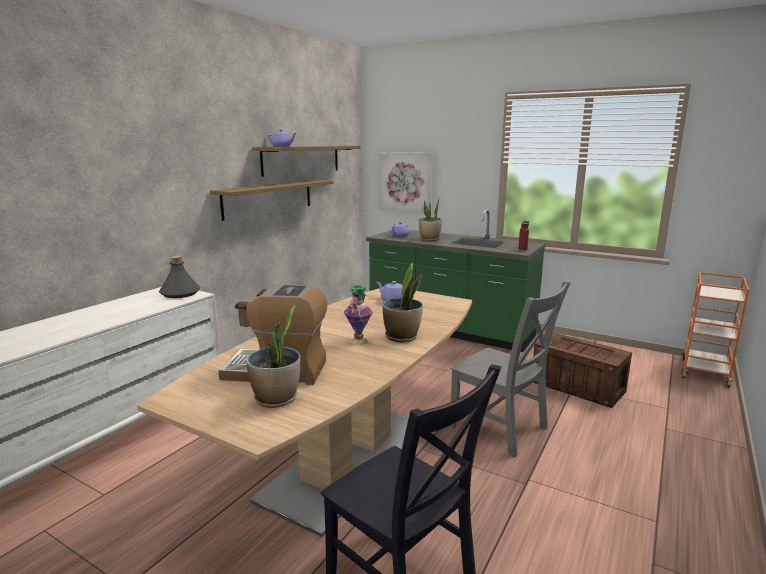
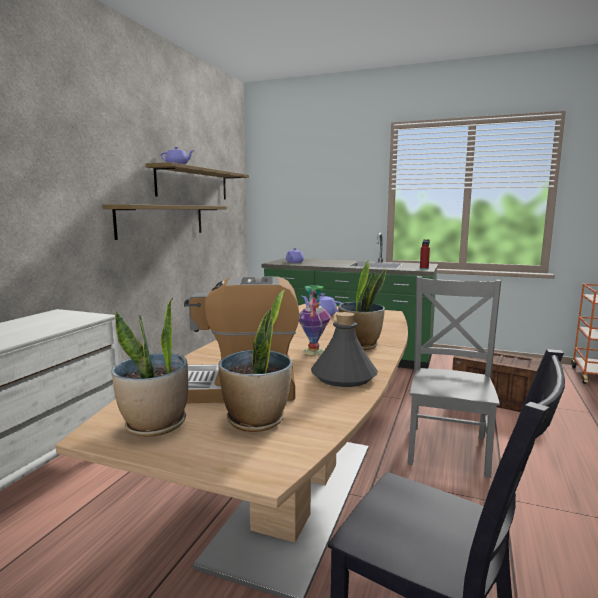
camera: 10 degrees left, 5 degrees down
grey bottle [159,256,200,298] -> grey bottle moved to [311,312,378,387]
picture [379,152,433,213] -> none
potted plant [419,199,442,241] -> potted plant moved to [111,298,188,437]
grey chair [449,281,571,457] -> grey chair turned 105 degrees counterclockwise [407,276,501,478]

